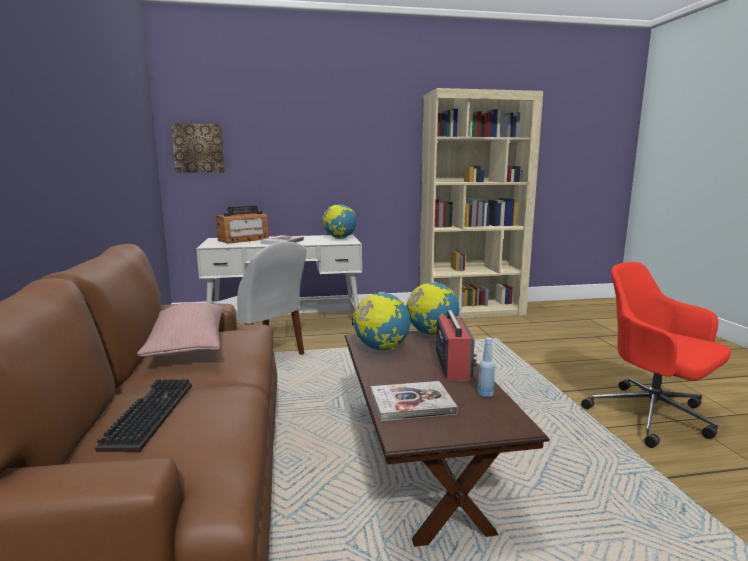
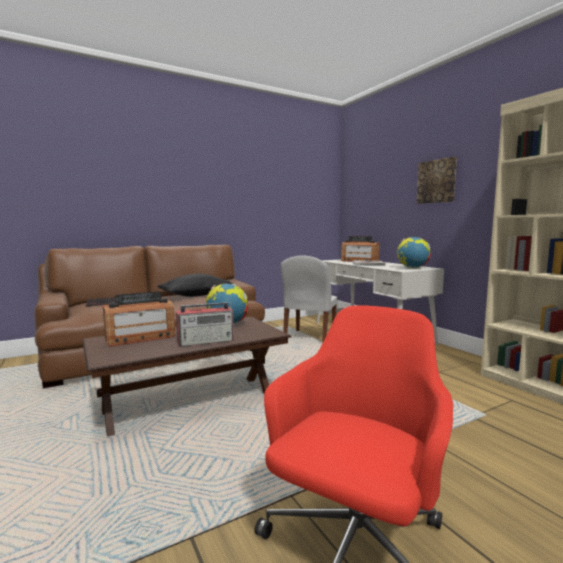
camera: 70 degrees right, 5 degrees down
pink pillow [137,302,222,357] -> black pillow [158,274,233,297]
picture [171,124,225,173] -> picture moved to [417,156,457,204]
book [371,381,458,421] -> radio [103,291,175,346]
globe [406,282,459,336] -> none
blue bottle [477,337,495,398] -> none

